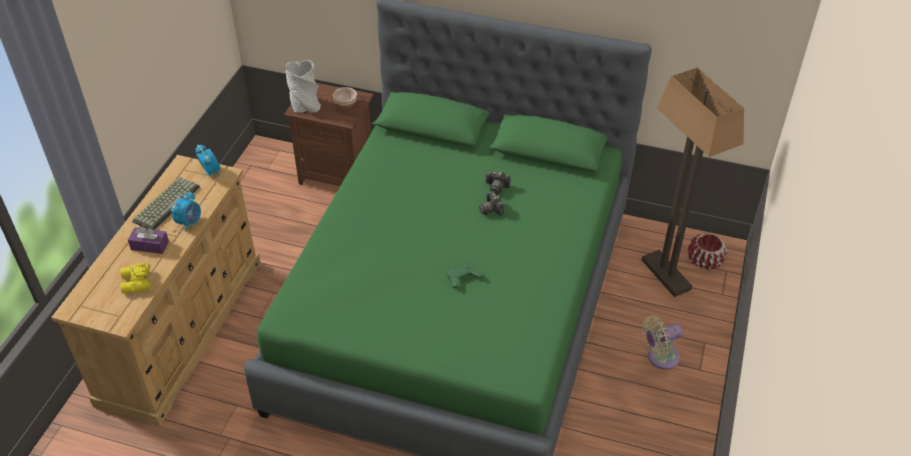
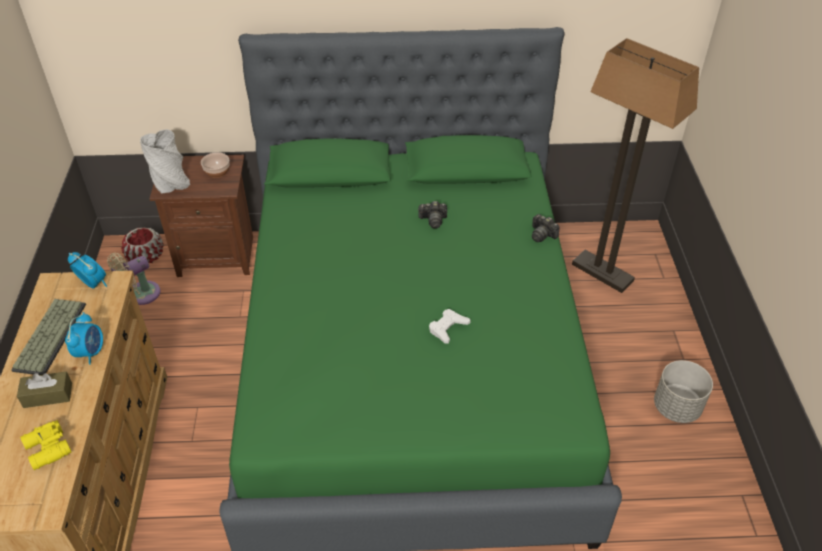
camera: 20 degrees left, 0 degrees up
purple tissue box [128,226,169,254] -> brown tissue box [17,372,72,408]
green game controller [447,262,482,289] -> white game controller [429,309,471,344]
camera [479,191,504,216] -> camera moved to [532,214,560,242]
beige fan [642,316,683,369] -> beige fan moved to [107,253,161,305]
red planter [688,233,727,270] -> red planter moved to [121,227,164,263]
none -> grey planter [654,360,713,423]

